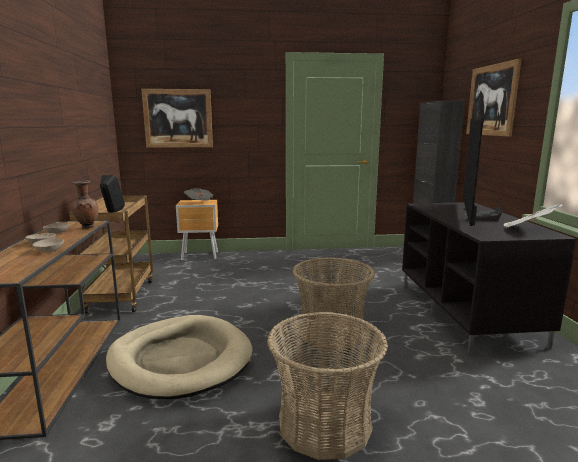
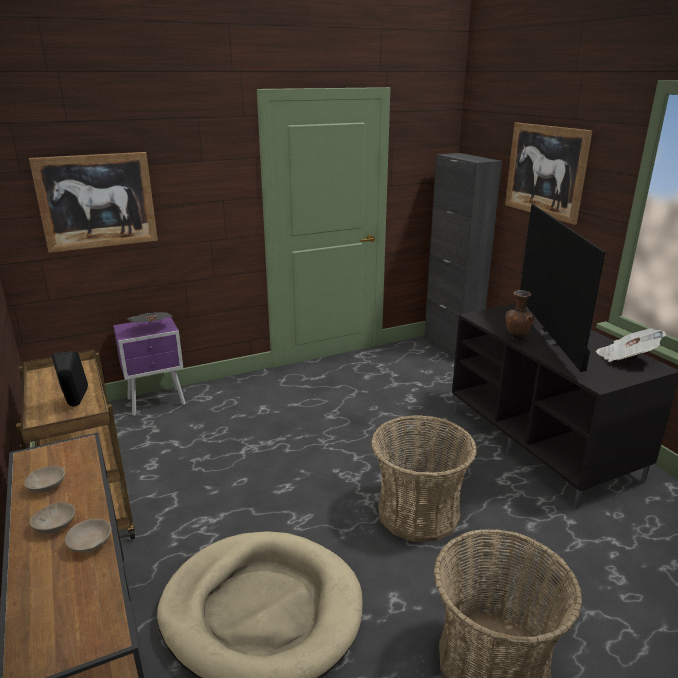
camera: 20 degrees left, 10 degrees up
brown vase [72,181,99,229] -> brown vase moved to [505,290,534,341]
brown nightstand [176,200,218,260] -> purple nightstand [113,317,186,416]

